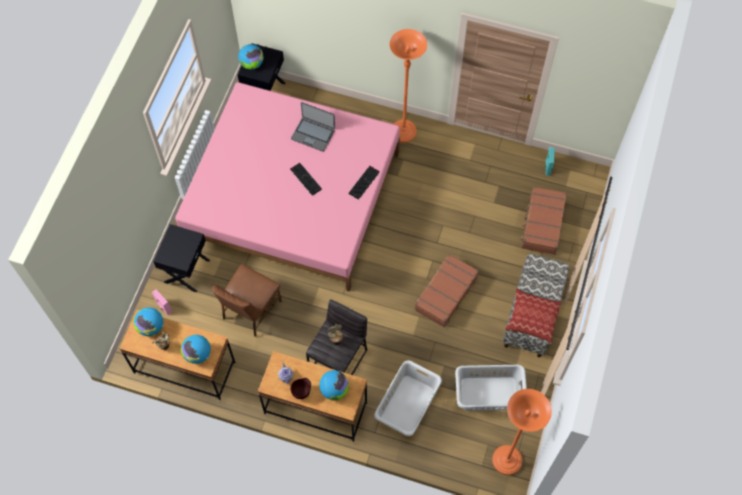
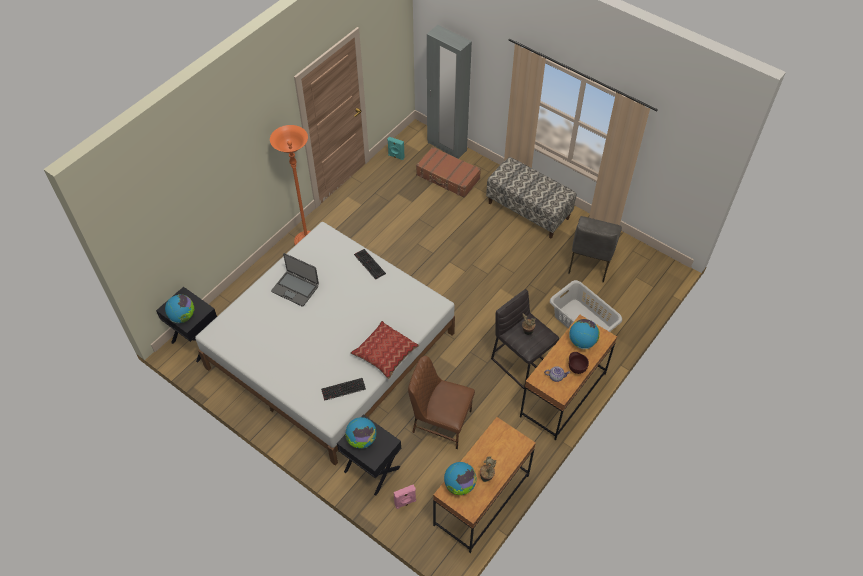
camera: 70 degrees left, 10 degrees down
pink bed [175,82,400,292] -> white bed [195,222,455,466]
globe [181,335,211,364] -> globe moved to [345,417,376,448]
brown chair [212,264,282,337] -> brown chair turned 150 degrees clockwise [408,356,475,449]
keyboard [290,163,322,196] -> keyboard moved to [321,378,366,401]
laptop [291,102,335,152] -> laptop turned 75 degrees clockwise [271,253,319,307]
brown suitcase [414,254,479,328] -> none
grey laundry basket [455,365,527,411] -> grey chair [569,216,622,282]
orange floor lamp [492,389,552,475] -> none
pillow [505,288,562,344] -> pillow moved to [350,321,420,379]
none -> grey wardrobe [427,25,472,159]

